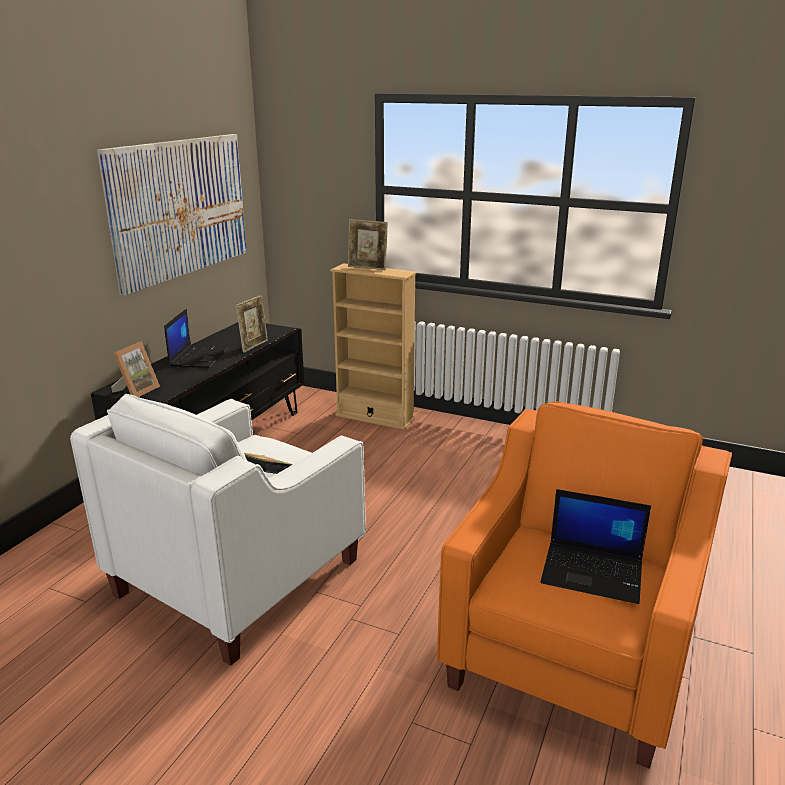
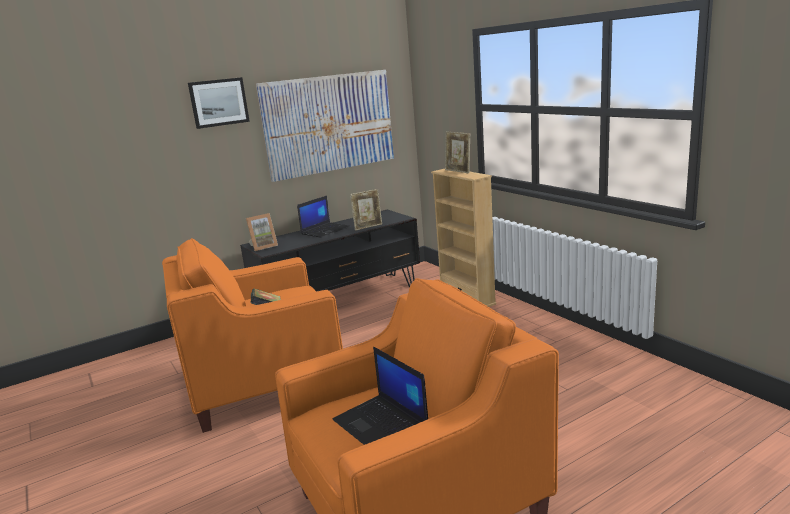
camera: 35 degrees right, 5 degrees down
white armchair [70,394,366,666] -> orange armchair [162,238,343,433]
none -> picture [188,77,250,129]

